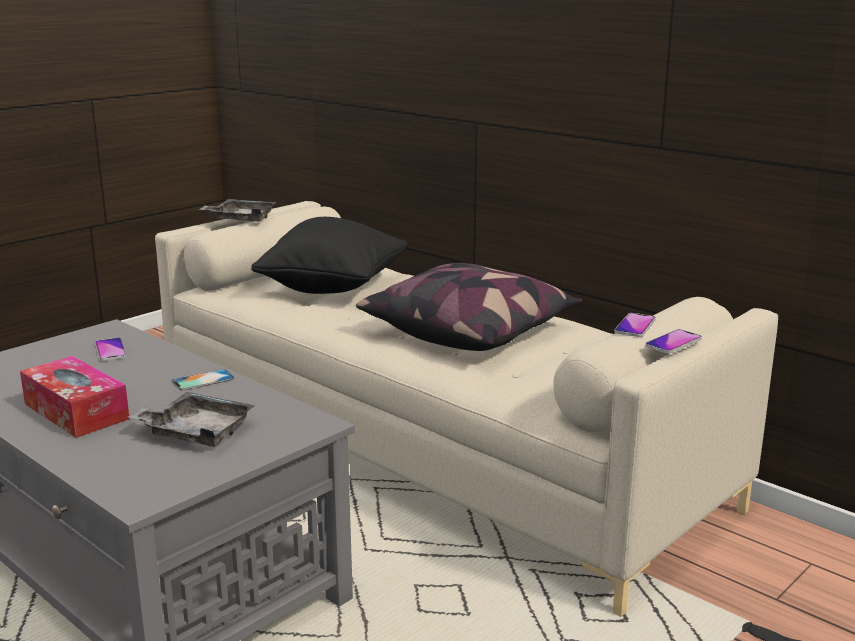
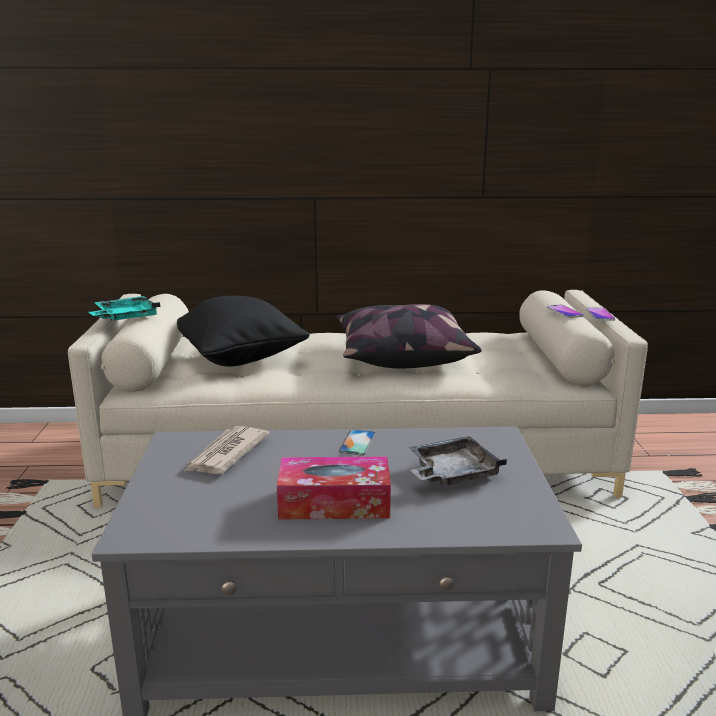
camera: 45 degrees left, 0 degrees up
phone [95,338,127,361] -> newspaper [183,426,269,474]
grey tray [199,199,277,222] -> turquoise tray [89,296,161,320]

